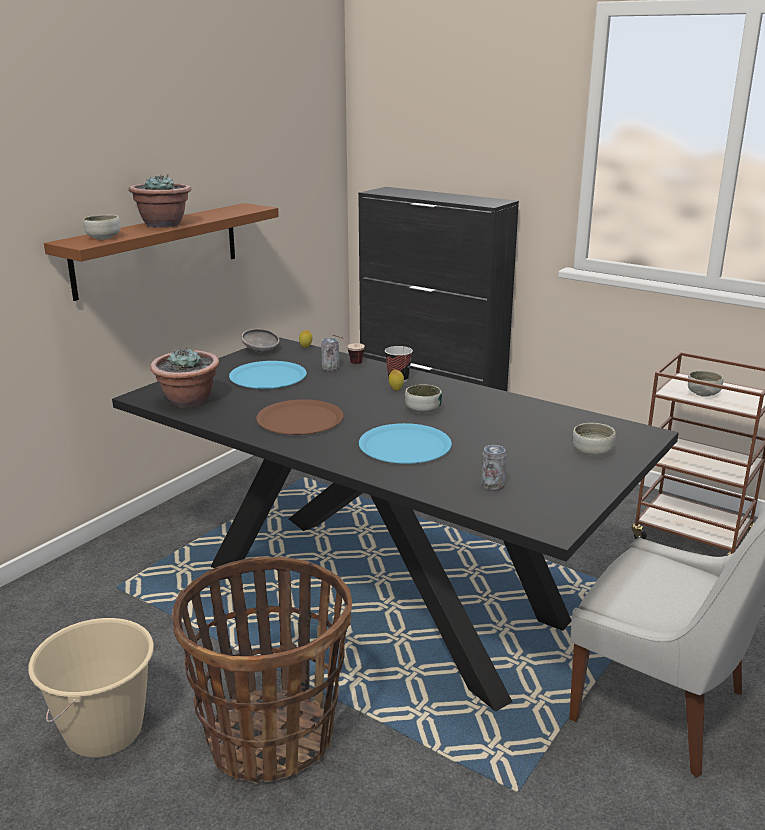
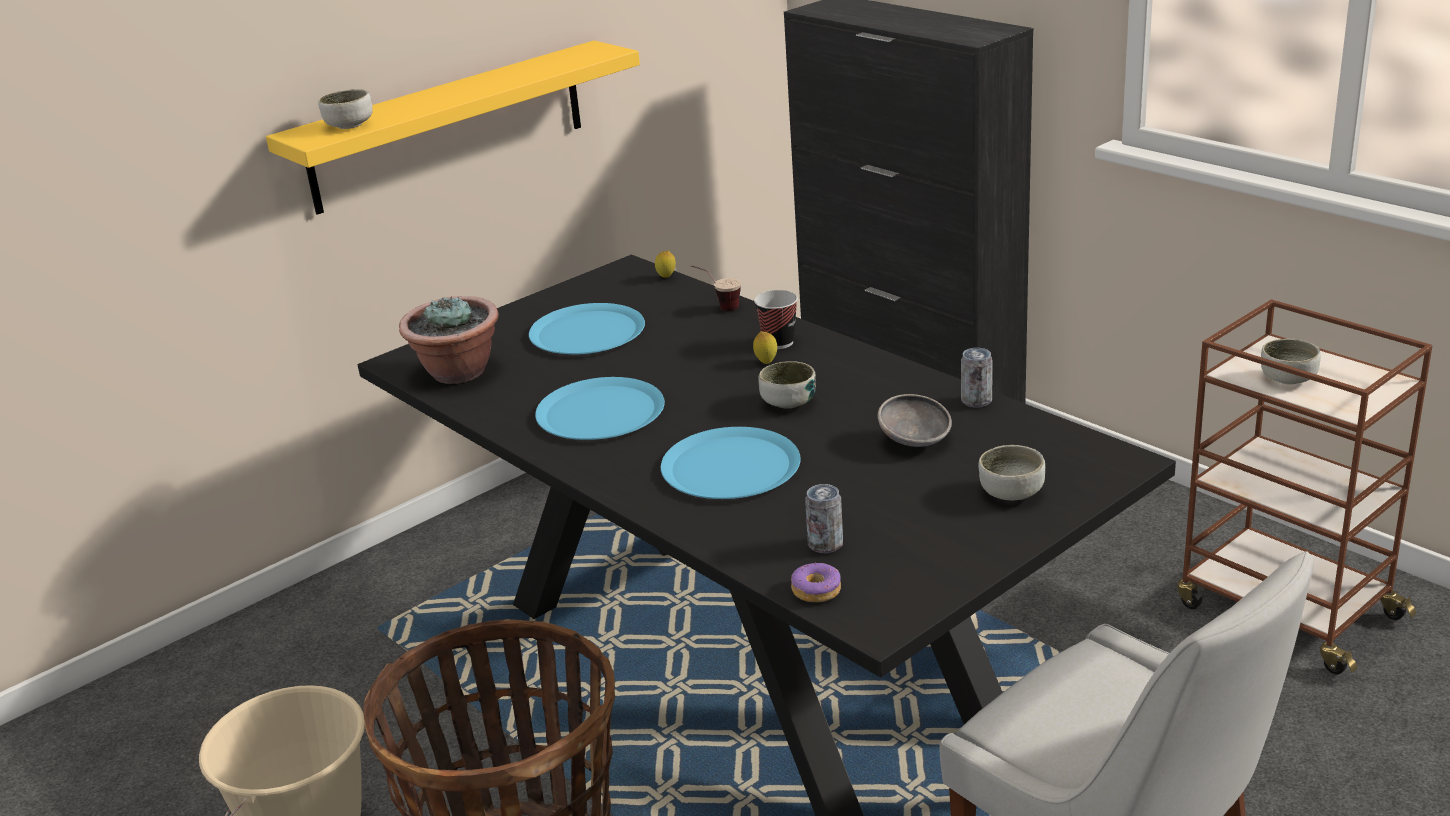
camera: 15 degrees right, 5 degrees up
brown shelf [44,203,279,301] -> yellow shelf [266,41,640,215]
potted plant [128,174,191,228] -> none
grey bowl [241,329,279,352] -> grey bowl moved to [878,394,952,447]
brown plate [256,399,344,435] -> blue plate [535,377,665,440]
can [321,338,339,371] -> can moved to [961,348,993,408]
none -> donut [791,563,841,602]

